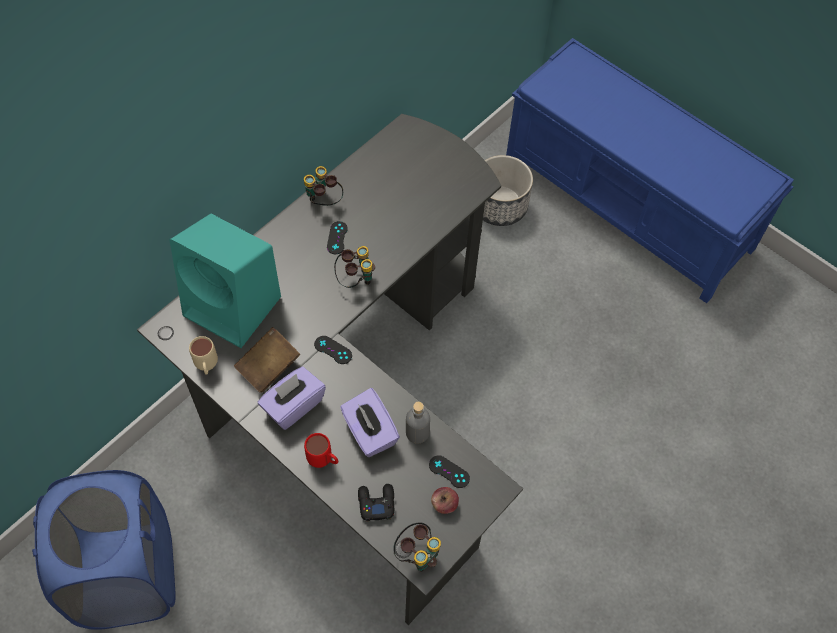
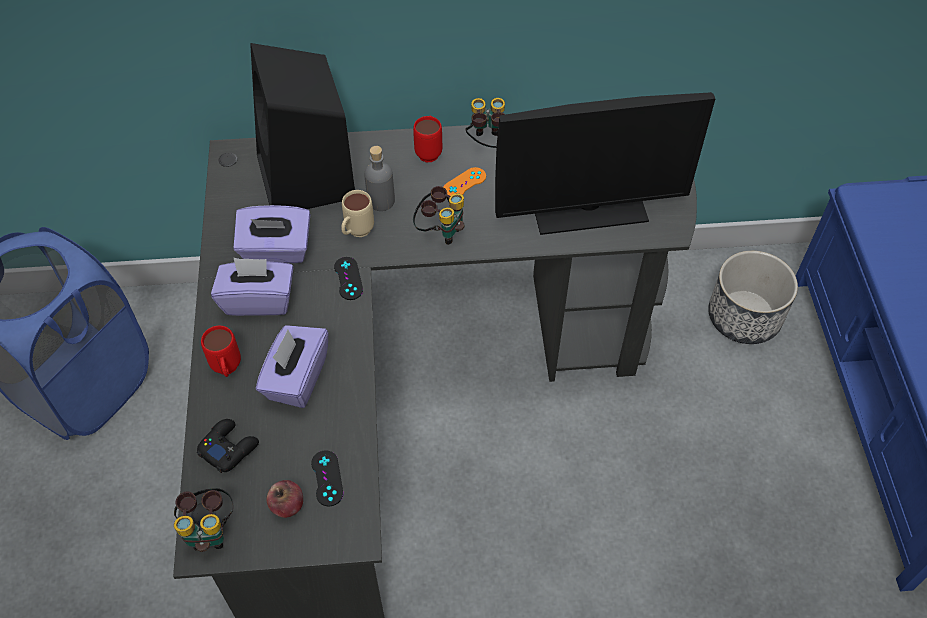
camera: 45 degrees right, 5 degrees down
turquoise speaker [170,214,281,348] -> black speaker [250,43,355,209]
beige mug [189,336,218,375] -> beige mug moved to [341,190,374,237]
brown book [234,327,300,393] -> purple tissue box [233,205,310,263]
black game controller [327,221,348,254] -> orange game controller [443,167,486,196]
grey bottle [406,402,430,444] -> grey bottle moved to [364,146,395,211]
none -> red mug [413,115,442,162]
none -> monitor [495,92,715,235]

